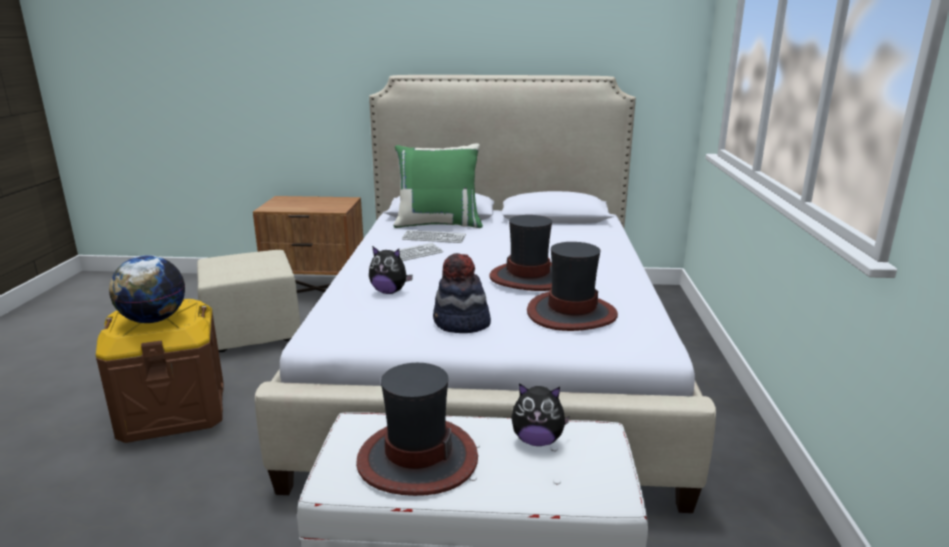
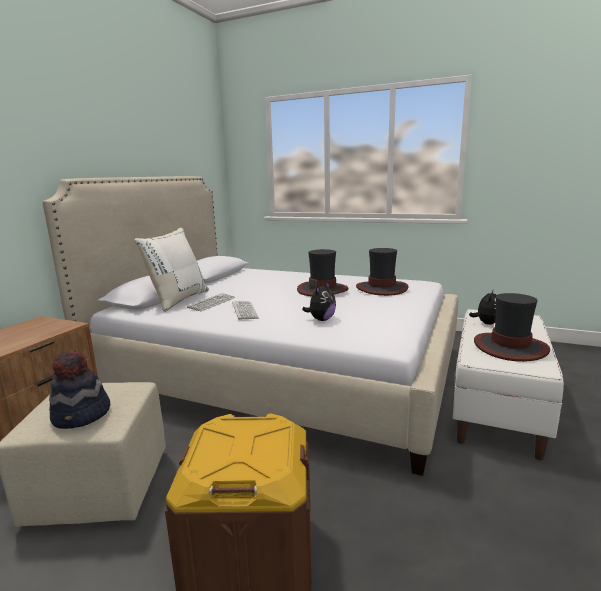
camera: 70 degrees left, 5 degrees down
globe [109,255,185,323] -> none
green pillow [393,143,483,228] -> white pillow [135,228,209,312]
hat [433,253,491,333] -> hat moved to [49,350,110,429]

